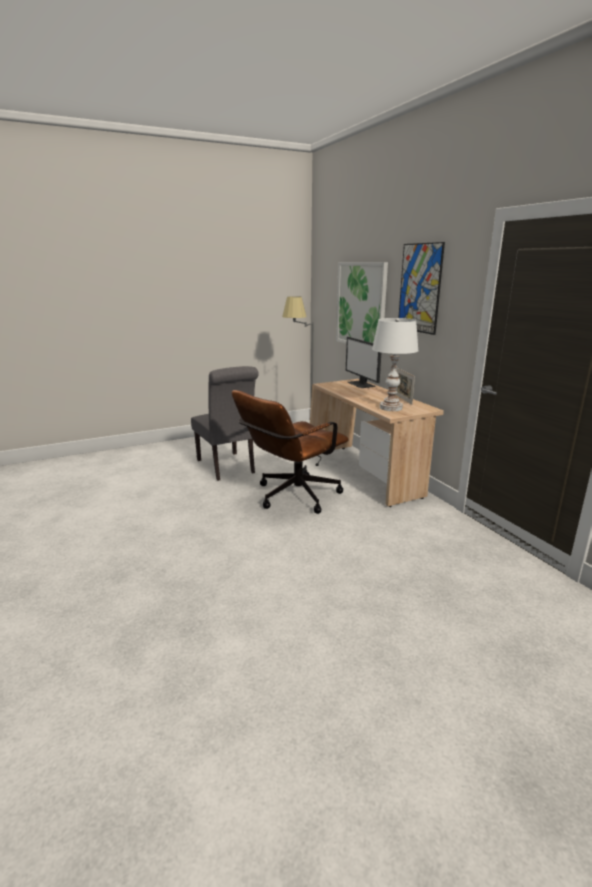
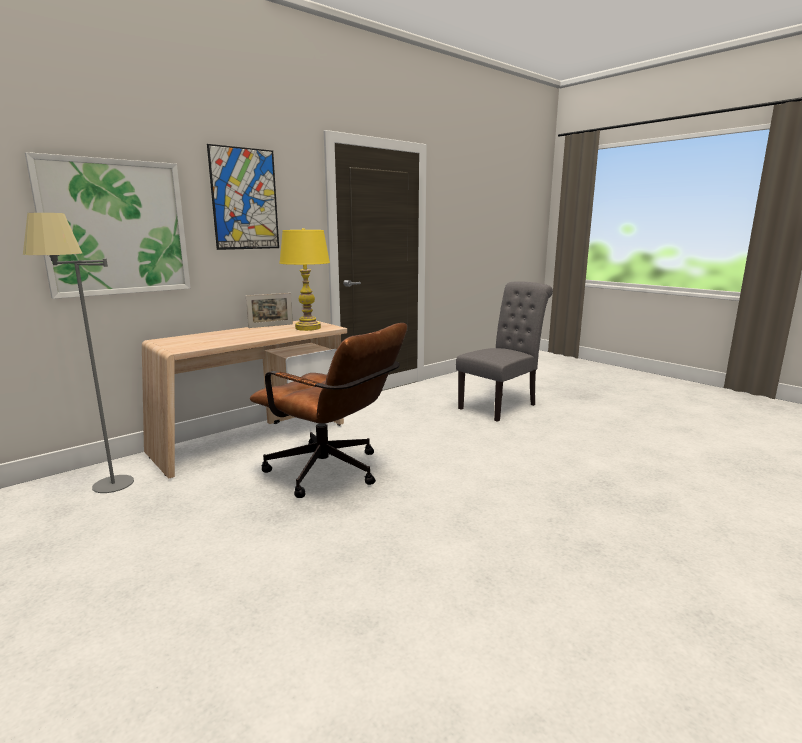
camera: 105 degrees left, 5 degrees down
grey chair [191,366,259,481] -> grey chair moved to [456,281,553,422]
monitor [346,337,381,388] -> none
white table lamp [372,318,419,411] -> yellow table lamp [279,228,330,331]

